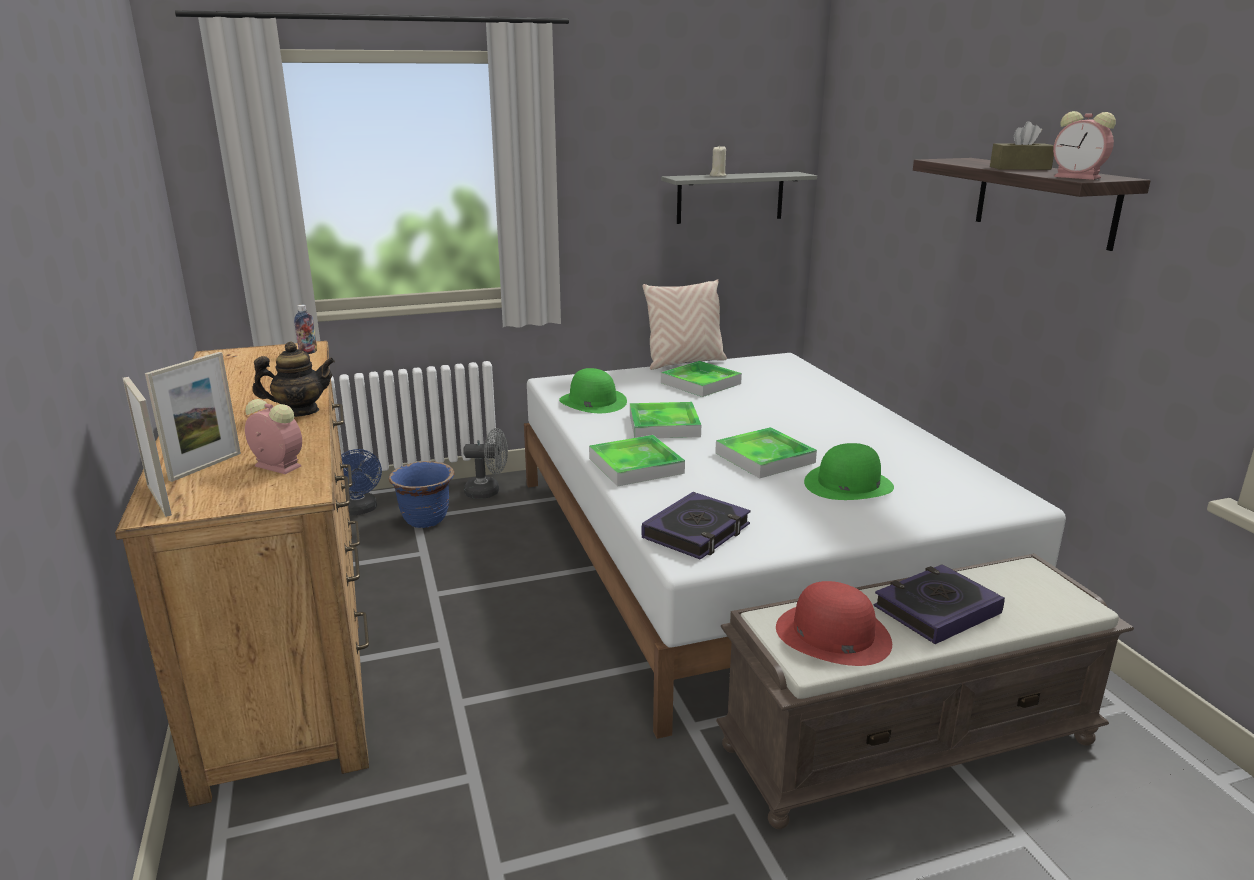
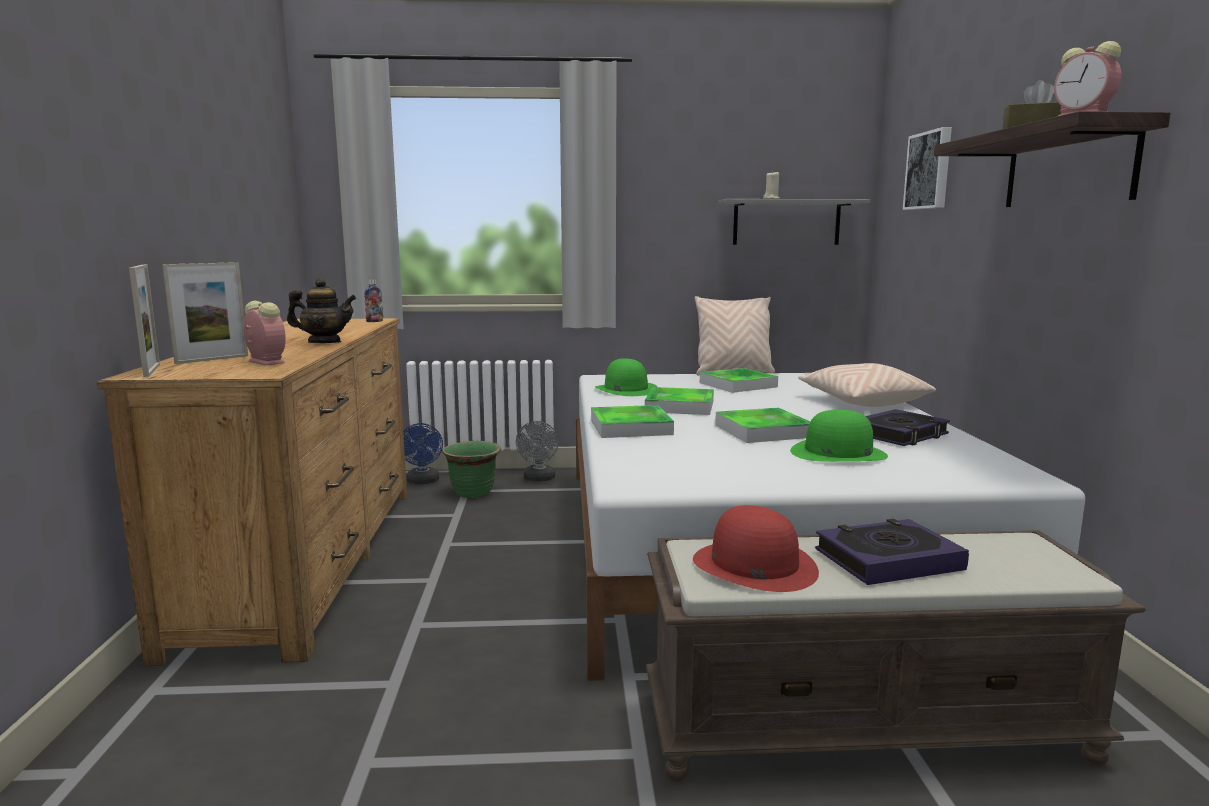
camera: 15 degrees right, 10 degrees down
blue planter [389,461,454,528] -> green planter [442,441,501,498]
grey fan [463,428,508,499] -> grey fan turned 75 degrees clockwise [516,421,559,481]
book [641,492,751,560] -> book moved to [866,409,950,446]
none -> beige pillow [798,363,936,407]
none -> picture [903,127,952,210]

